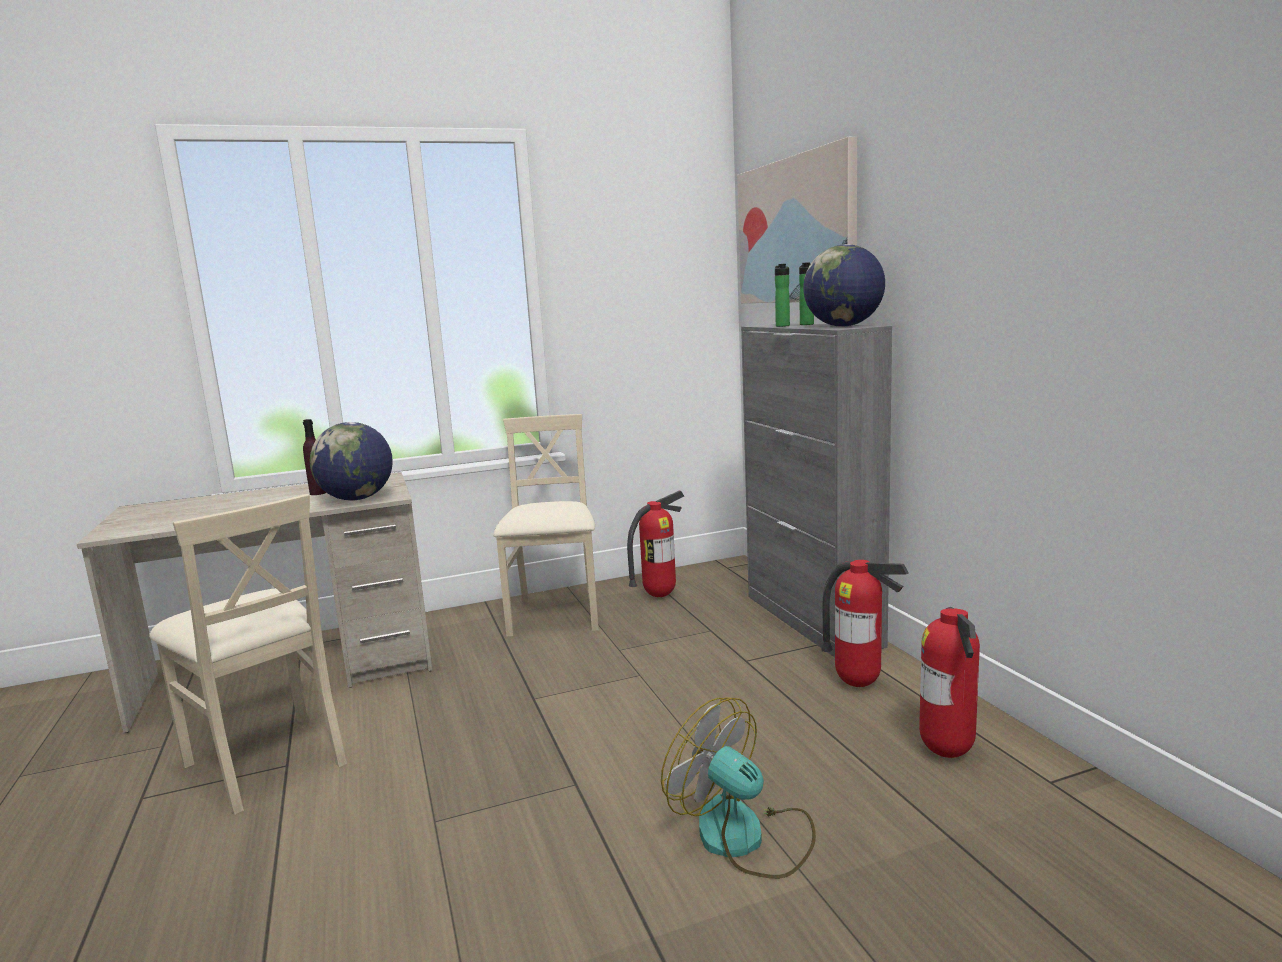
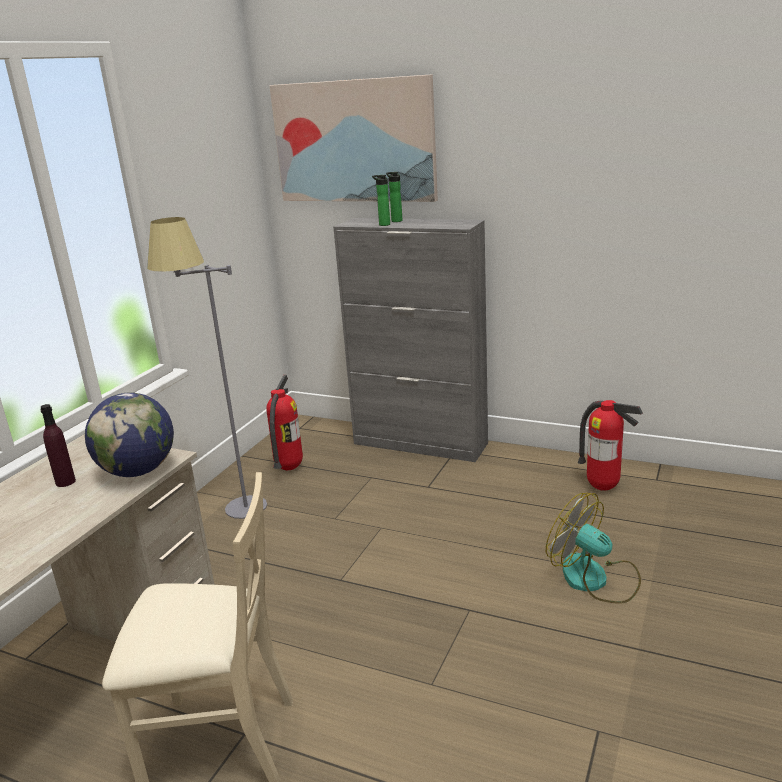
camera: 45 degrees left, 10 degrees up
beige chair [493,414,599,637] -> grey floor lamp [147,217,267,519]
fan [661,697,816,879] -> fan turned 45 degrees clockwise [546,493,641,604]
globe [803,244,885,327] -> none
fire extinguisher [821,560,909,687] -> none

